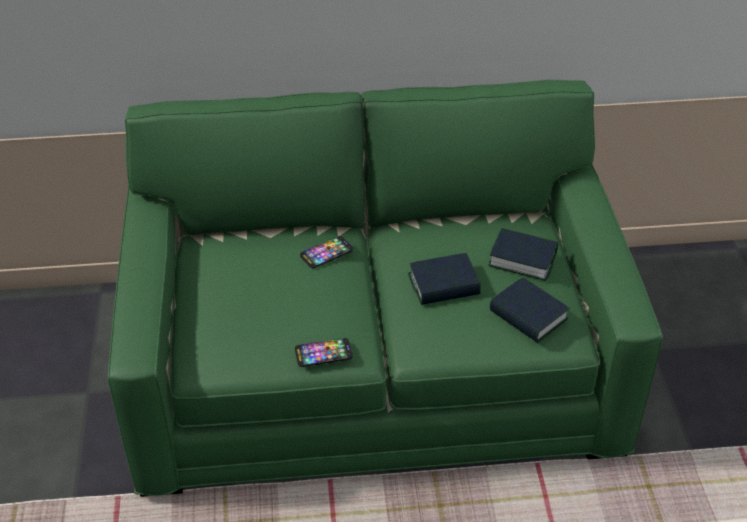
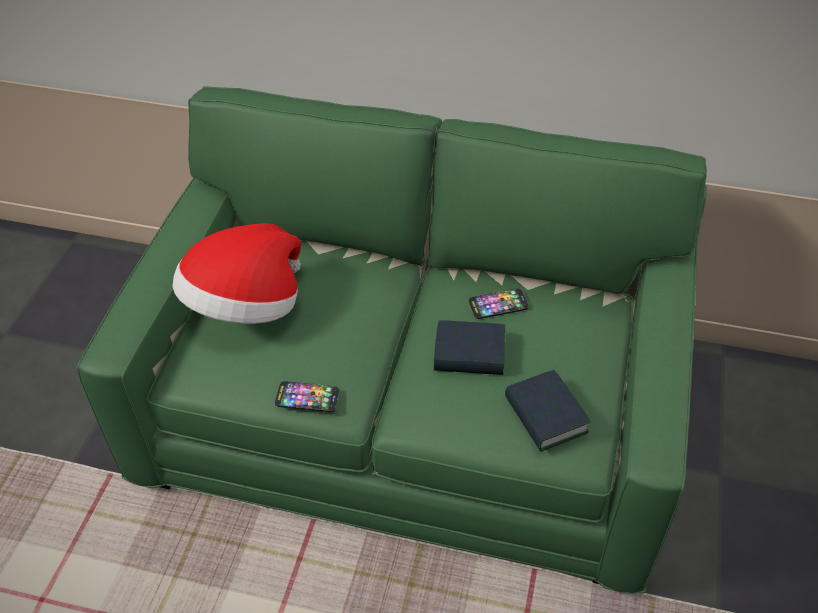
camera: 20 degrees right, 5 degrees up
phone [300,236,353,268] -> phone moved to [469,289,528,319]
book [488,228,558,281] -> none
none -> hat [173,223,301,324]

